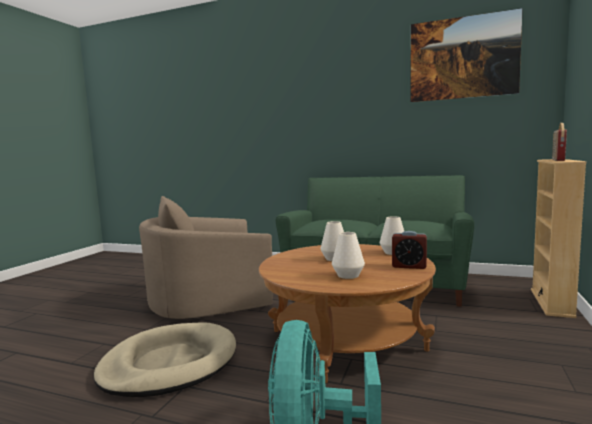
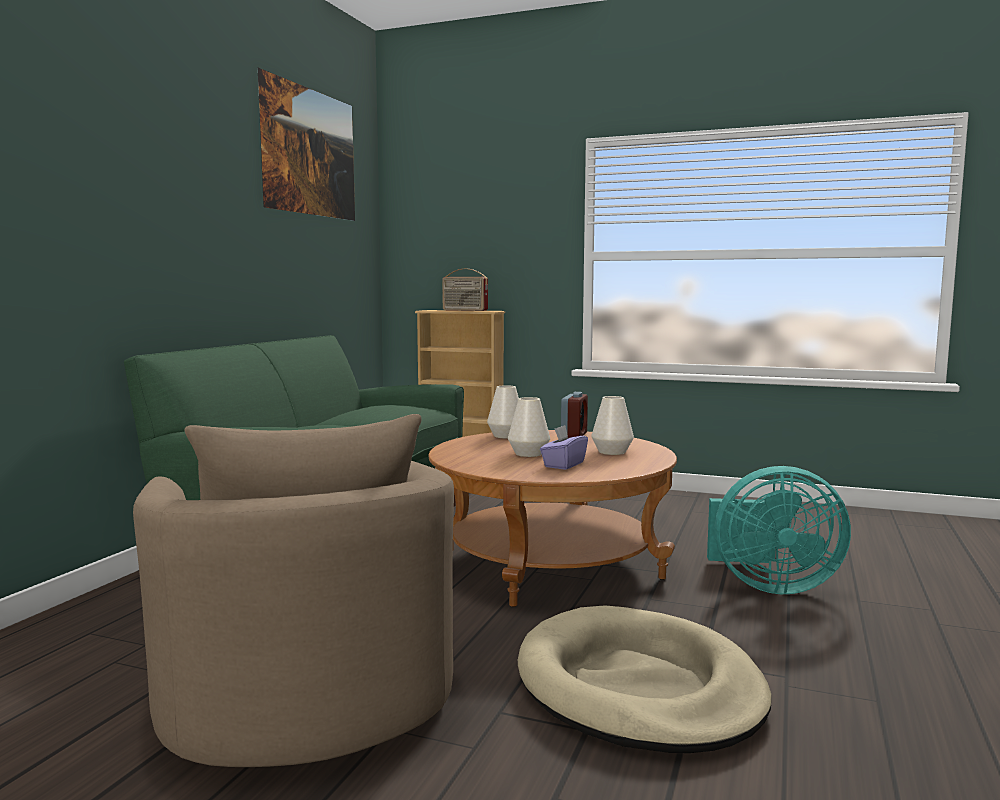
camera: 90 degrees left, 0 degrees up
none -> purple tissue box [540,425,588,470]

